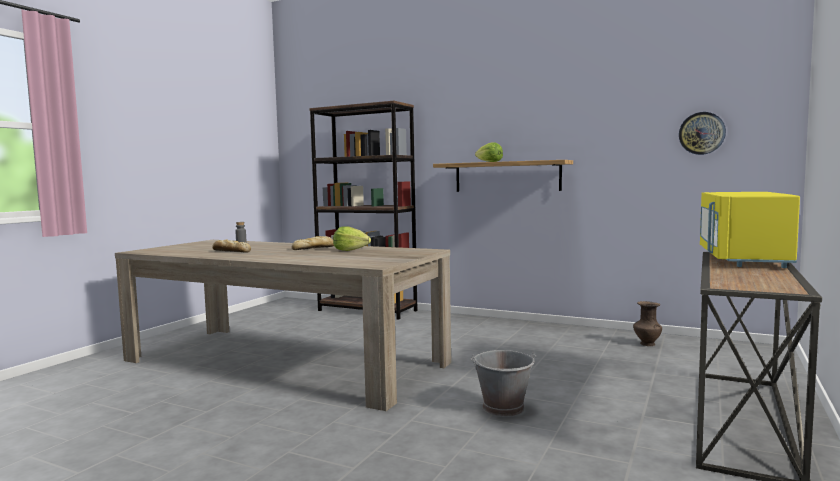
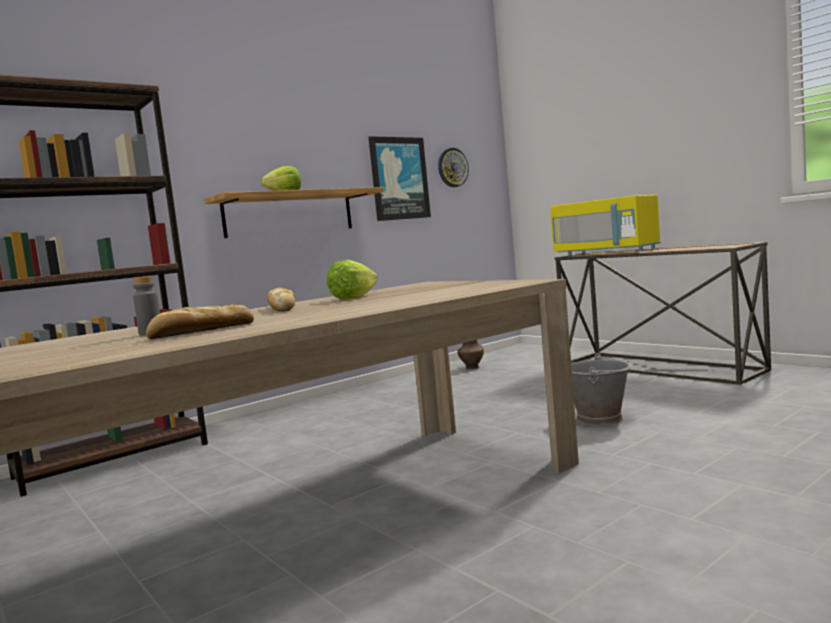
camera: 65 degrees left, 0 degrees up
none -> picture [368,136,431,221]

